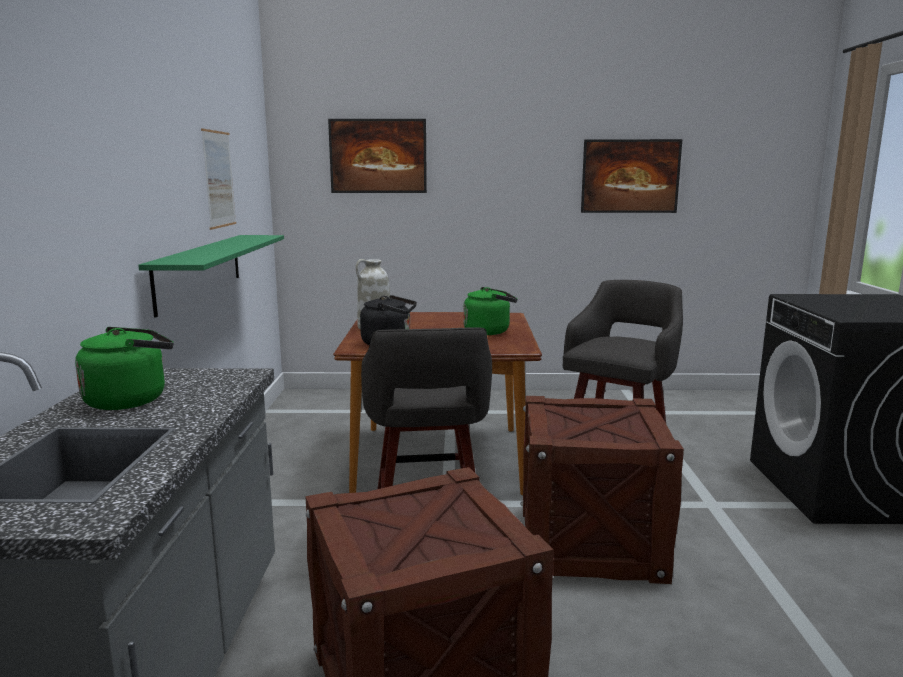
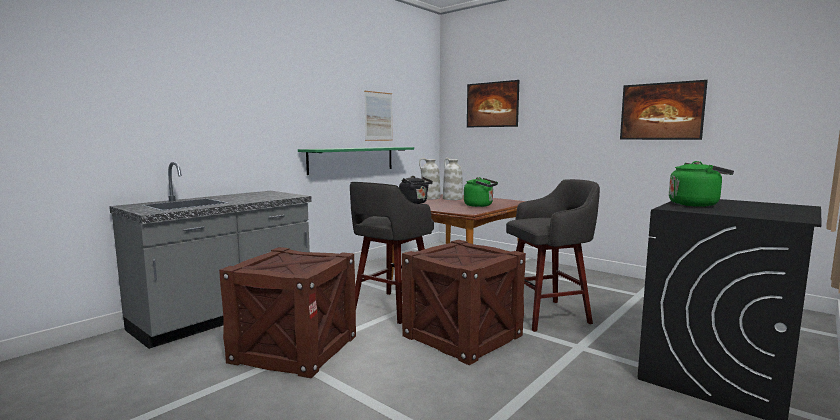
camera: 40 degrees right, 5 degrees down
green kettle [75,327,174,410] -> green kettle moved to [669,161,734,207]
none -> white vase [443,158,463,200]

